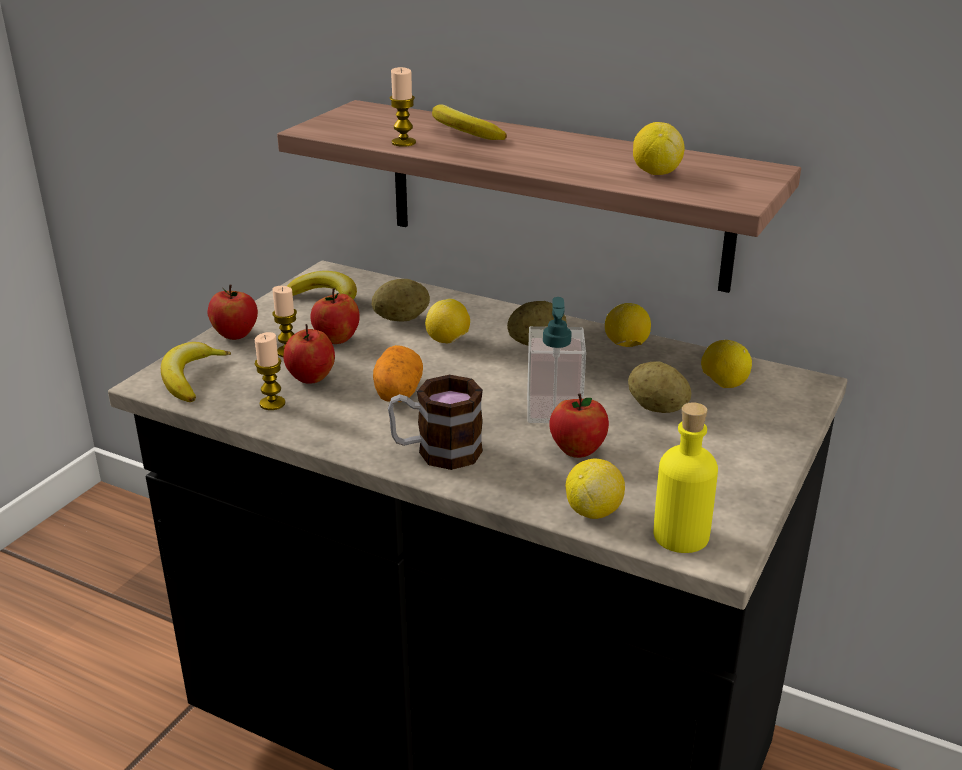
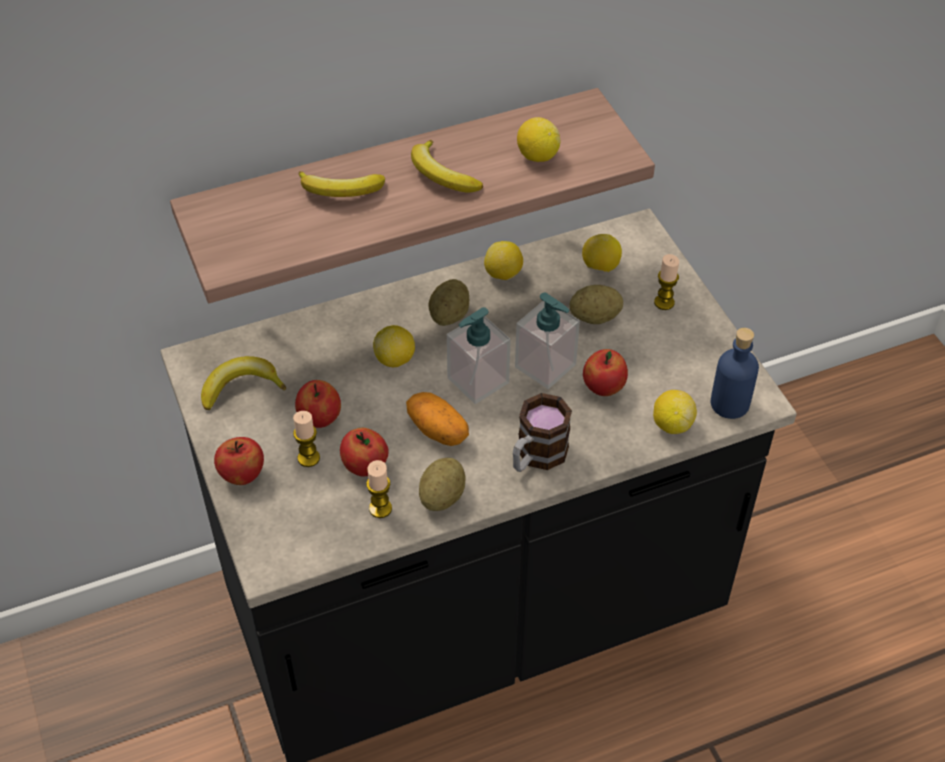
camera: 50 degrees left, 20 degrees up
banana [161,342,231,402] -> banana moved to [411,140,483,193]
potato [372,279,430,322] -> potato moved to [419,458,466,511]
candle [390,67,416,147] -> candle moved to [654,254,679,310]
yellow bottle [653,402,718,553] -> blue bottle [711,328,759,419]
none -> soap dispenser [447,307,511,404]

